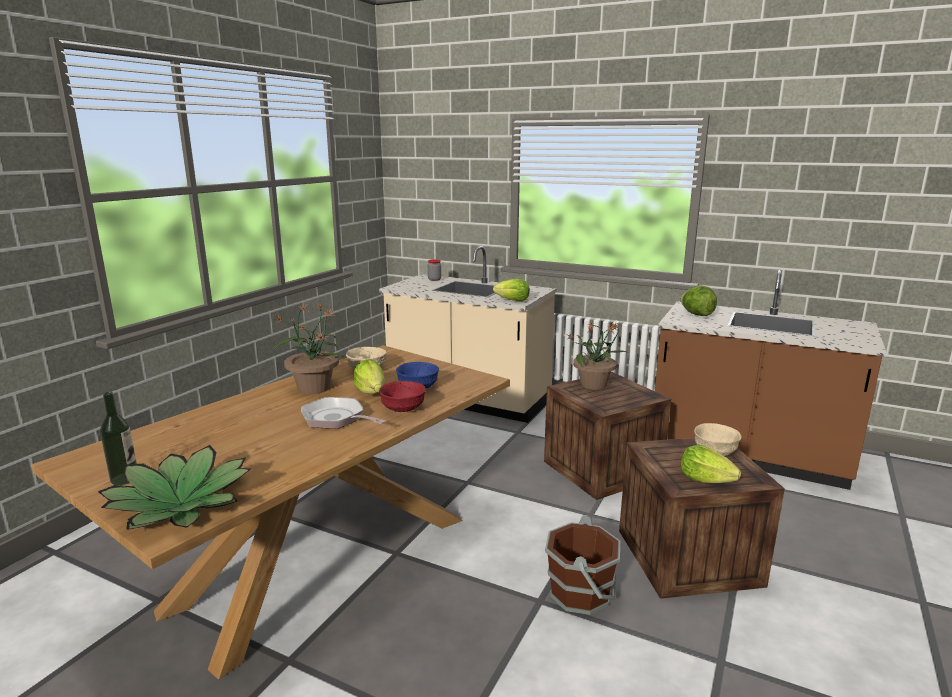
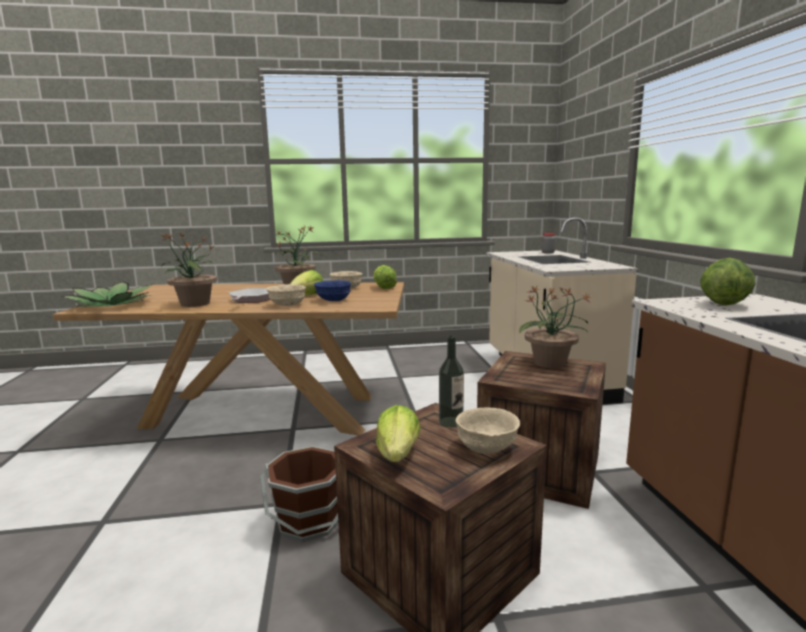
camera: 55 degrees right, 5 degrees down
bottle [100,392,137,485] -> bottle moved to [439,336,464,427]
red bowl [379,381,426,412] -> beige bowl [266,284,306,306]
lettuce [493,279,530,301] -> lettuce moved to [374,265,397,289]
none -> potted plant [161,233,217,307]

